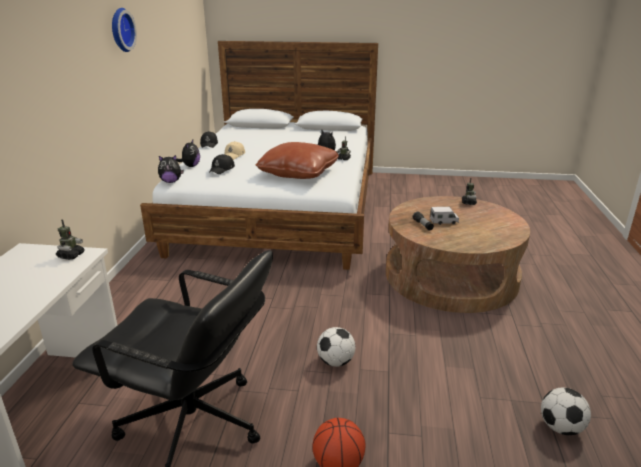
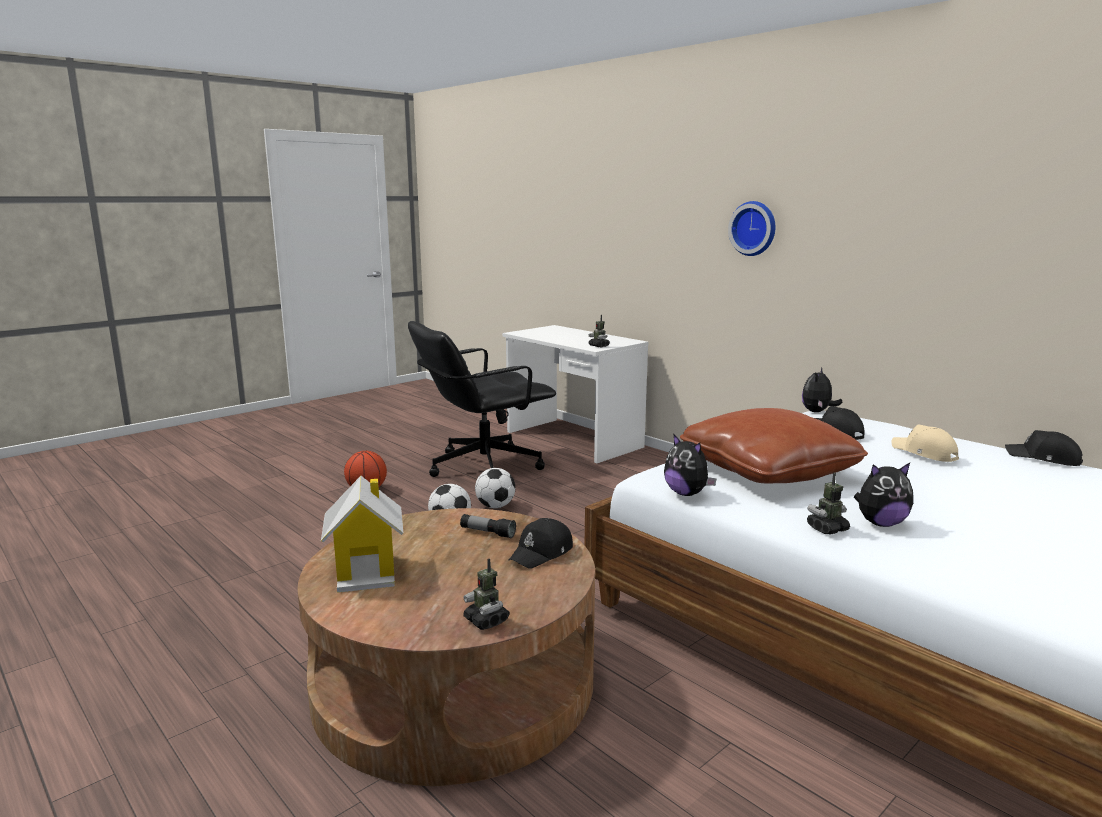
camera: 130 degrees right, 10 degrees down
wall clock [112,8,137,52] -> wall clock moved to [728,201,775,256]
plush toy [176,140,200,167] -> plush toy moved to [664,435,716,496]
toy truck [430,207,459,225] -> none
football [541,388,591,435] -> football moved to [475,468,515,508]
none -> toy house [321,476,403,593]
none -> black cap [509,518,573,569]

